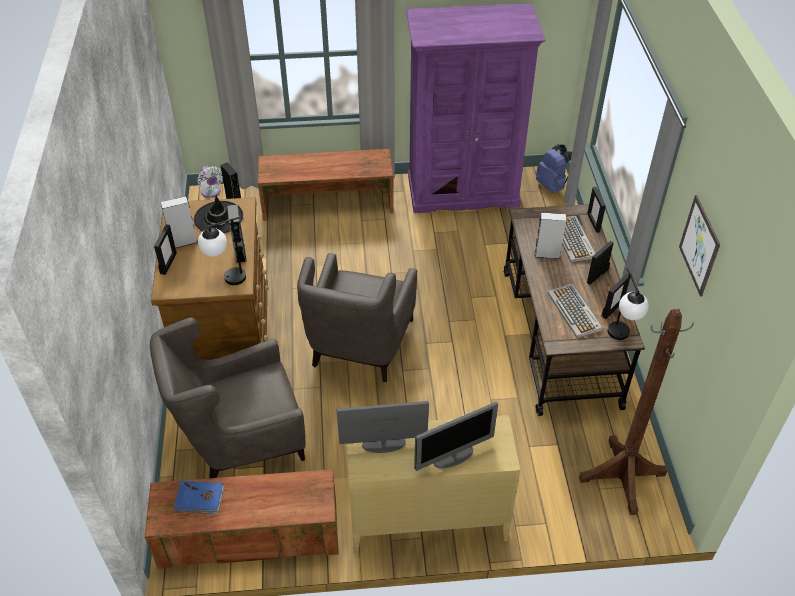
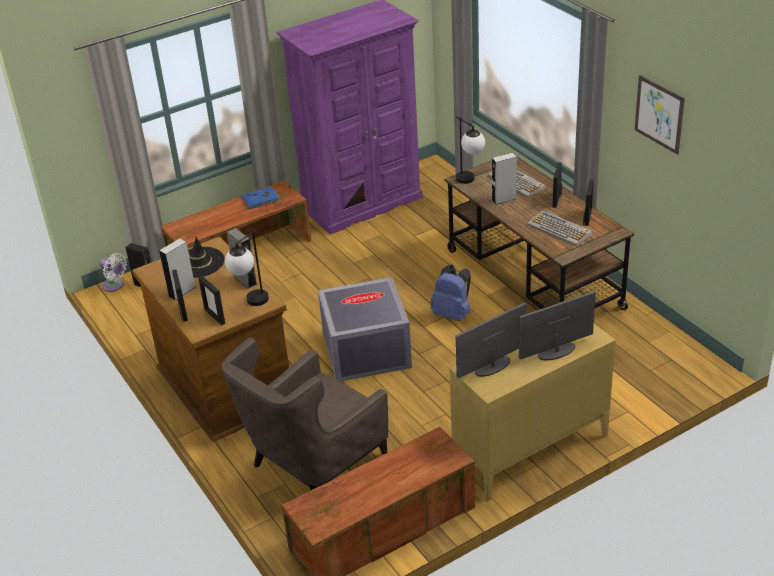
camera: 25 degrees left, 10 degrees down
blue book [174,481,224,515] -> blue book moved to [241,187,281,210]
grey armchair [297,253,417,382] -> grey storage box [318,277,412,381]
monitor [414,402,498,471] -> monitor turned 150 degrees counterclockwise [519,291,596,360]
blue backpack [536,144,572,193] -> blue backpack moved to [431,264,471,321]
brown clothes rack [579,309,694,515] -> none
picture frame [587,187,606,233] -> picture frame moved to [198,276,225,325]
table lamp [608,268,649,340] -> table lamp moved to [456,116,485,184]

